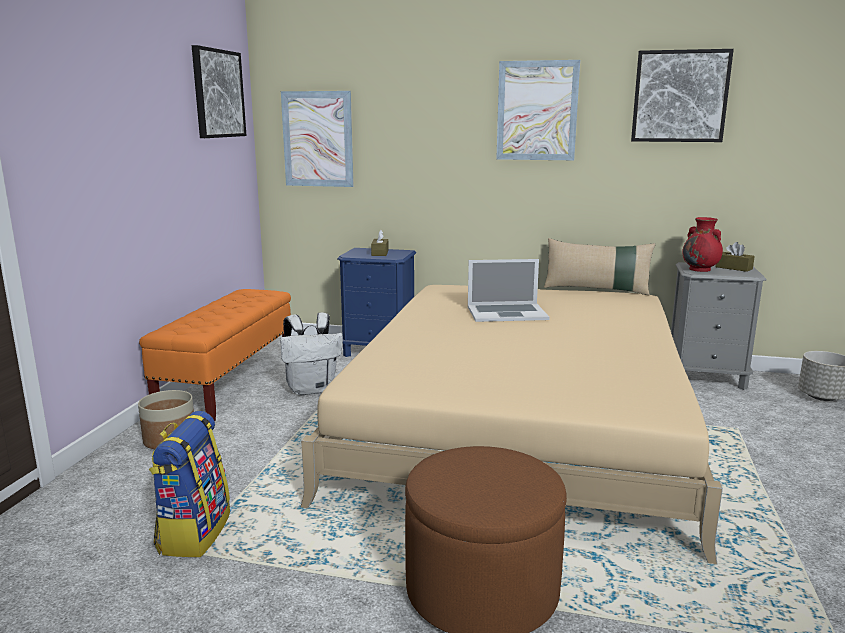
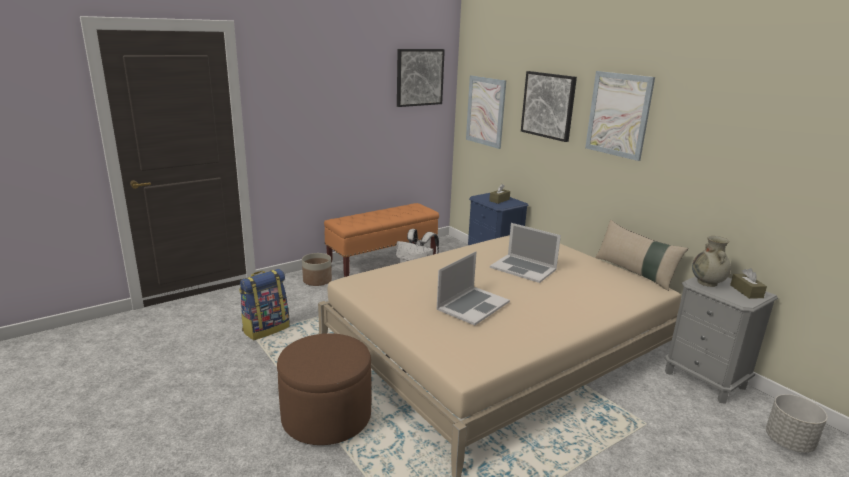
camera: 40 degrees right, 5 degrees up
picture [631,49,734,142] -> picture moved to [521,71,577,142]
red vase [682,217,723,272] -> beige vase [692,236,731,287]
none -> laptop [437,251,510,326]

